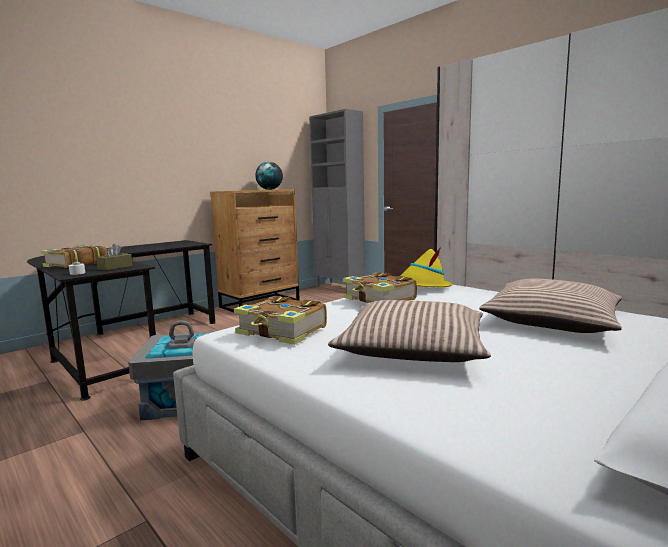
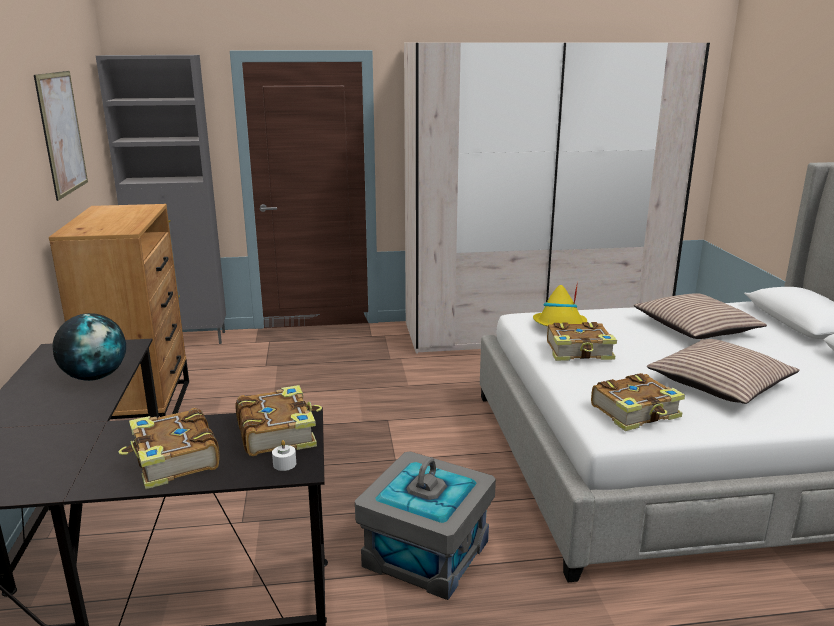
camera: 55 degrees left, 10 degrees up
brown tissue box [96,244,133,271] -> book [236,385,322,456]
globe [255,162,283,190] -> globe moved to [53,313,126,381]
none -> picture [34,71,88,201]

